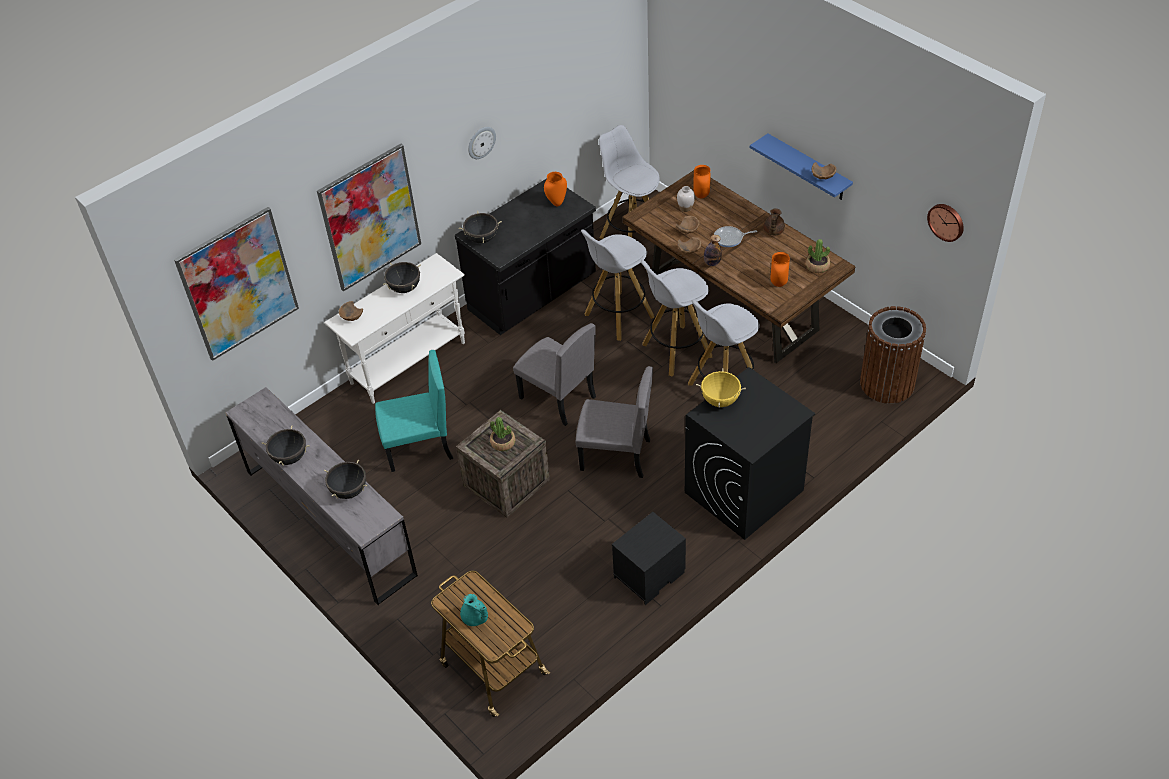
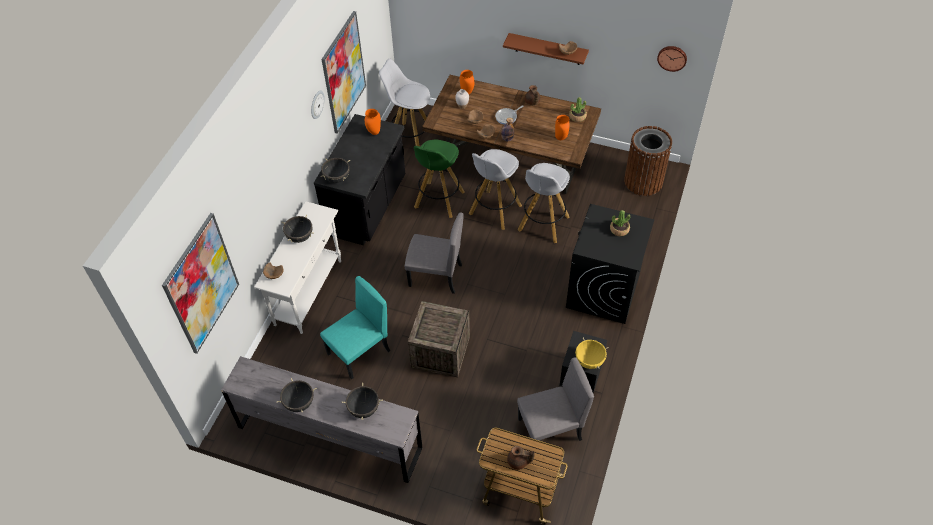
camera: 30 degrees left, 5 degrees up
picture [317,144,421,292] -> picture moved to [322,11,366,133]
turquoise teapot [460,594,488,626] -> brown teapot [507,446,535,470]
potted plant [490,417,515,451] -> potted plant moved to [610,210,631,236]
grey chair [576,366,653,478] -> grey chair moved to [517,357,594,448]
white stool [581,229,654,341] -> green stool [414,140,465,218]
yellow cooking pot [696,368,746,408] -> yellow cooking pot moved to [575,338,609,369]
blue shelf [750,134,853,200] -> brown shelf [503,33,589,65]

